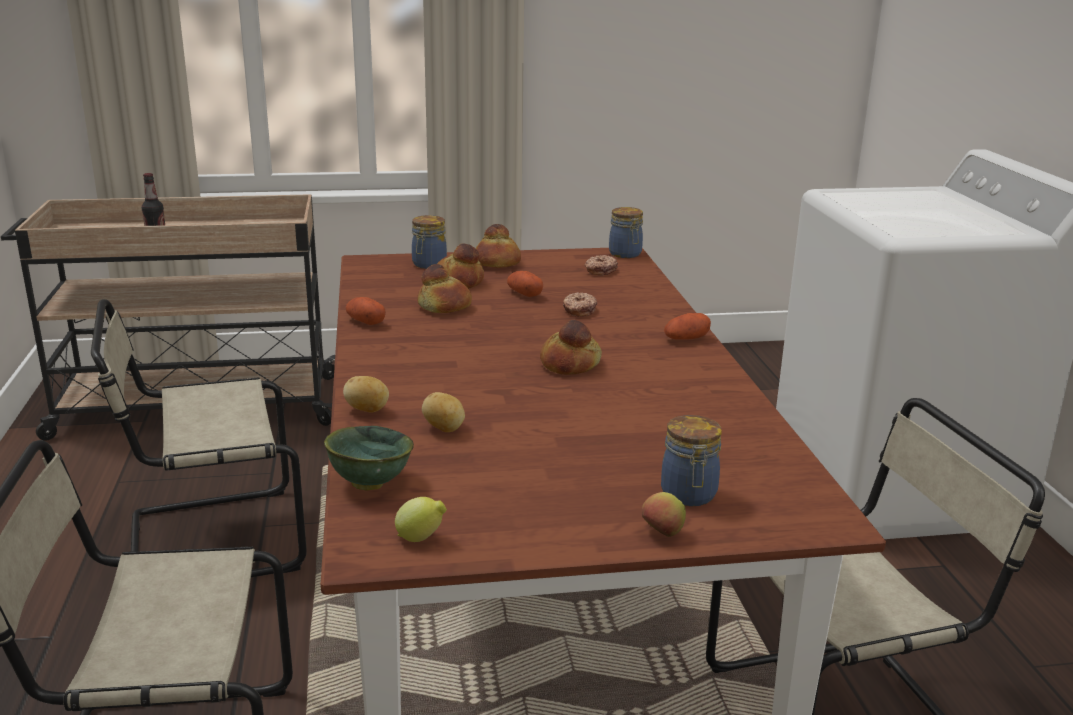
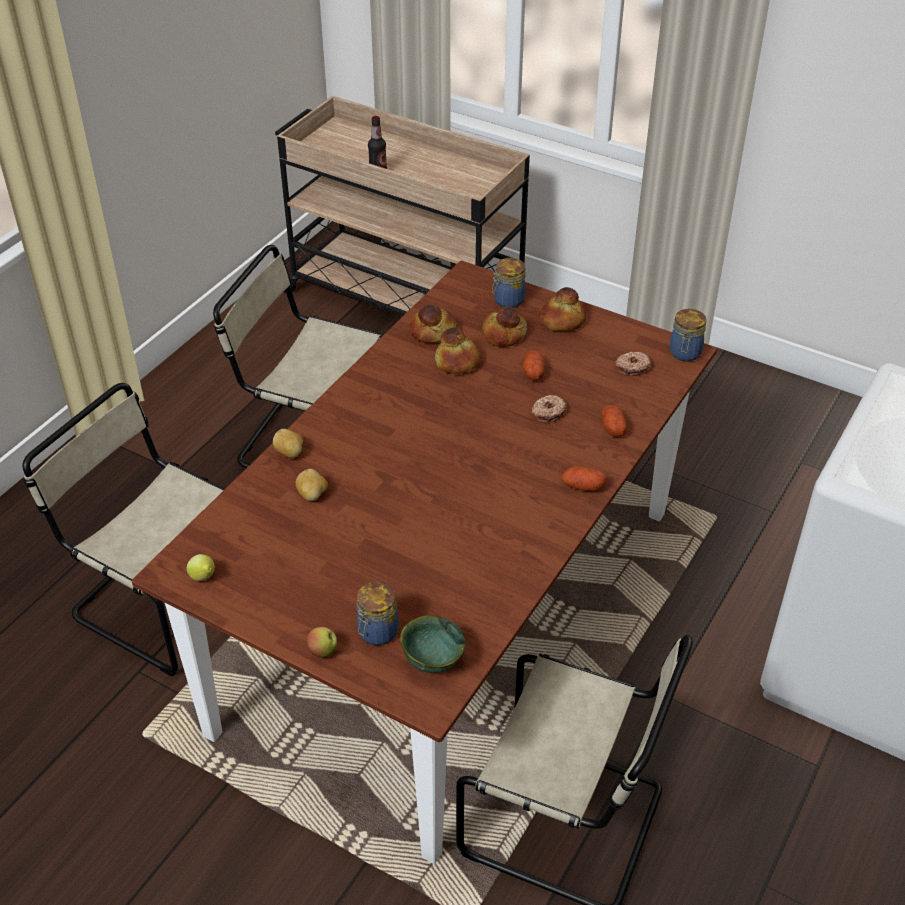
camera: 40 degrees right, 20 degrees up
green bowl [324,426,414,491] -> green bowl moved to [400,615,466,673]
potato [346,297,386,325] -> potato moved to [601,405,627,437]
bread [540,320,602,375] -> bread moved to [409,304,457,343]

